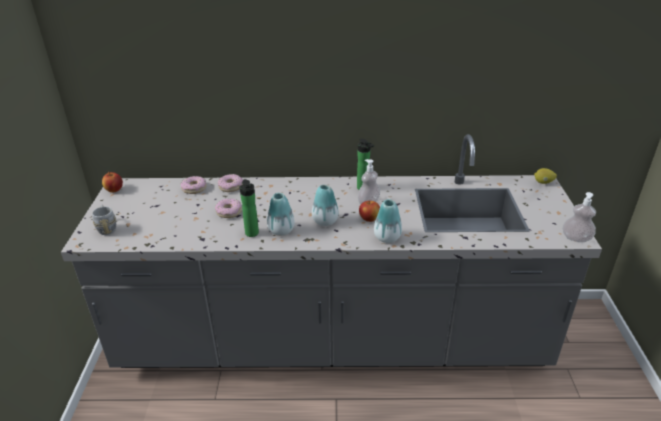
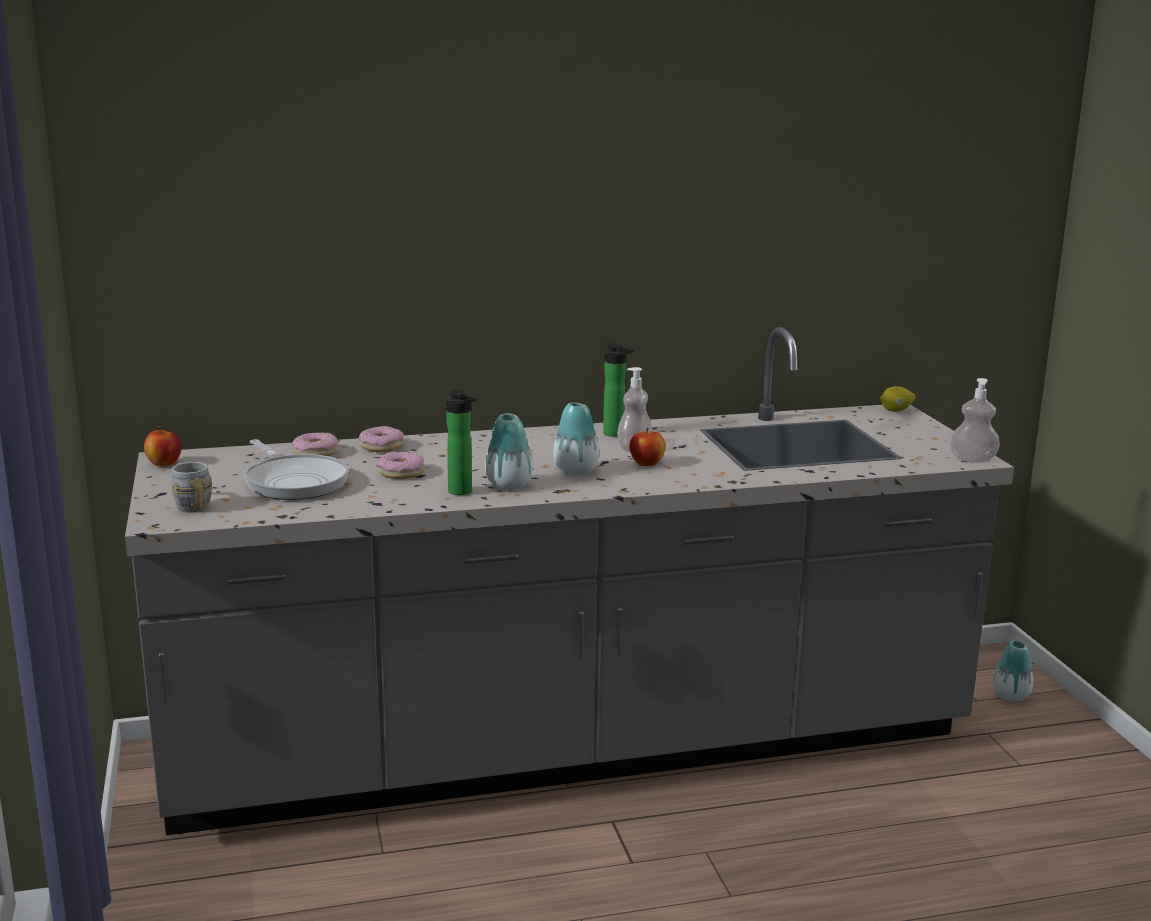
camera: 15 degrees left, 15 degrees down
vase [374,199,402,243] -> vase moved to [993,640,1033,701]
none -> frying pan [244,439,349,500]

